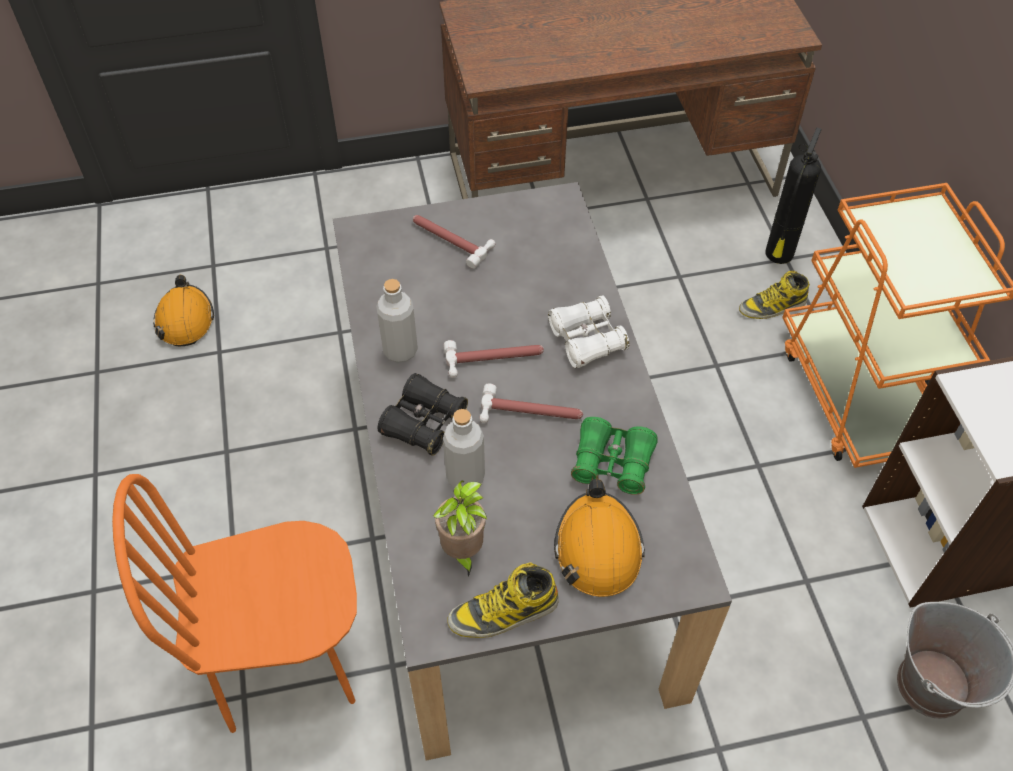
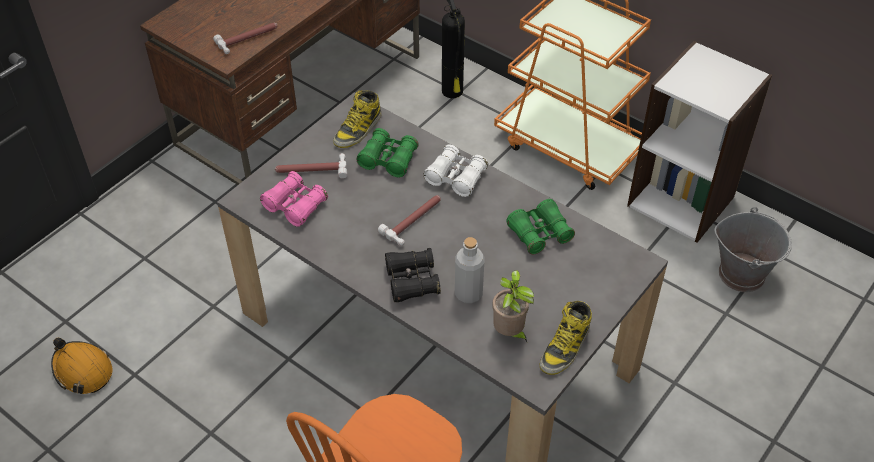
camera: 40 degrees left, 5 degrees down
grey bottle [376,279,418,363] -> none
hammer [479,384,583,423] -> hammer moved to [213,23,277,54]
orange hard hat [554,479,645,597] -> none
boot [739,271,810,319] -> boot moved to [333,90,382,148]
none -> pink binoculars [260,171,328,227]
none -> green binoculars [356,128,419,177]

